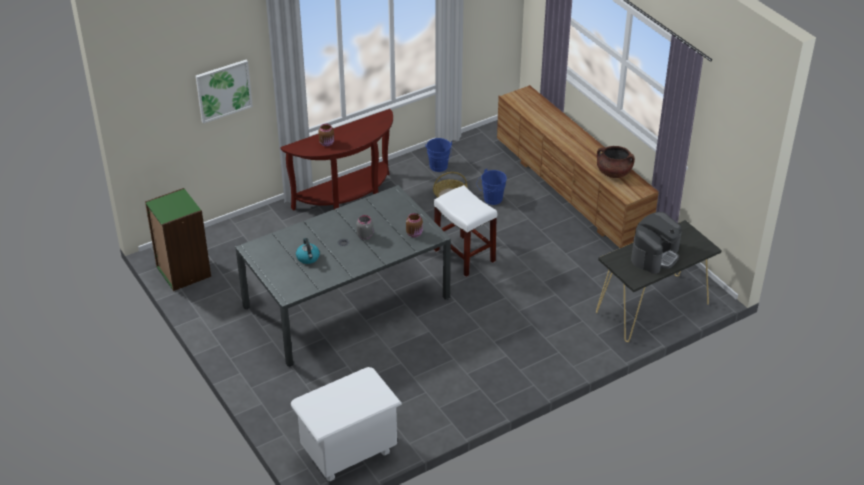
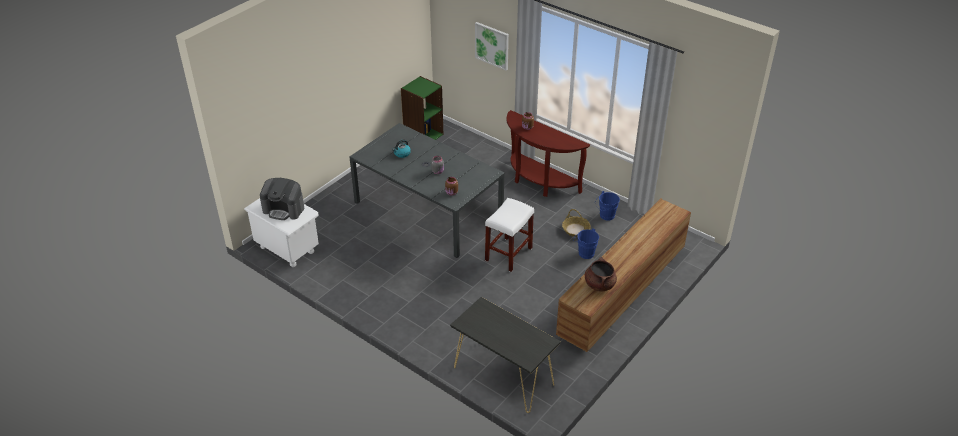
camera: 70 degrees right, 0 degrees up
coffee machine [631,212,681,274] -> coffee machine moved to [260,178,304,220]

